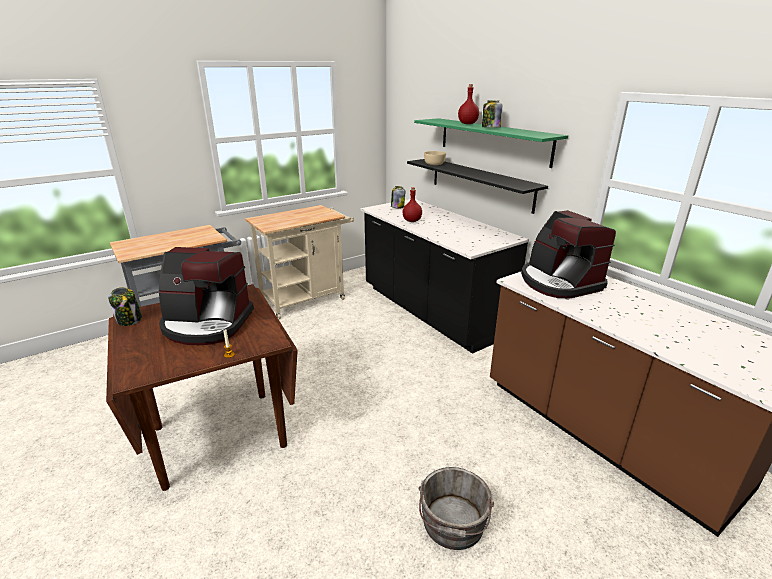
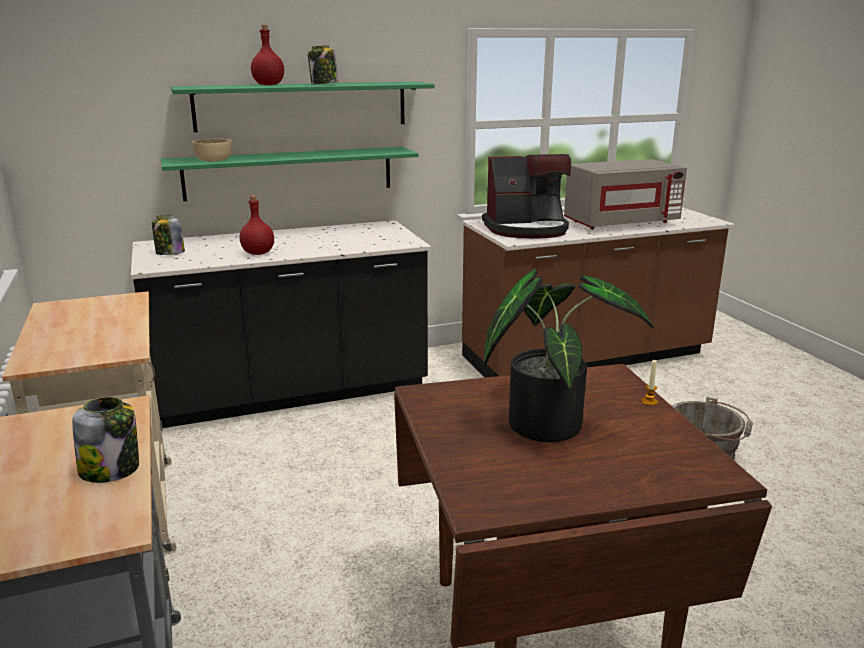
camera: 75 degrees left, 5 degrees down
jar [108,287,142,326] -> jar moved to [72,397,139,483]
coffee machine [159,247,254,345] -> potted plant [484,269,653,442]
black shelf [407,159,548,214] -> green shelf [161,147,418,202]
none -> grey microwave [564,159,687,229]

